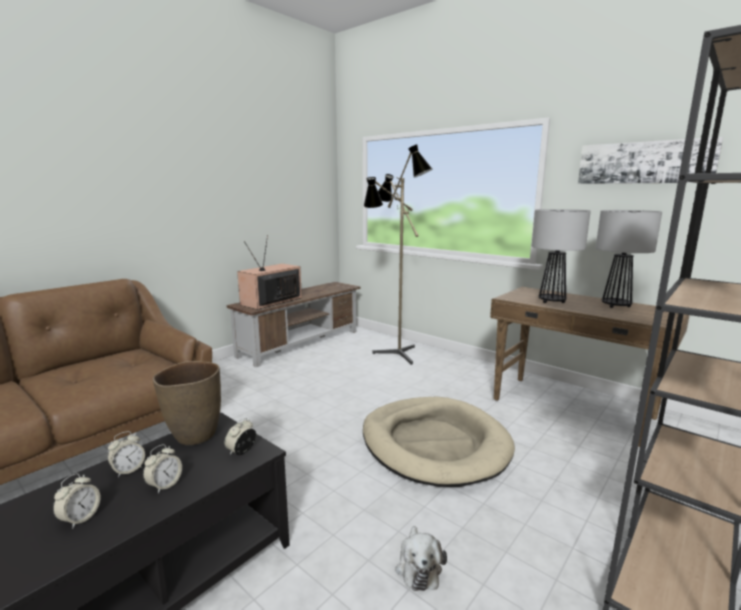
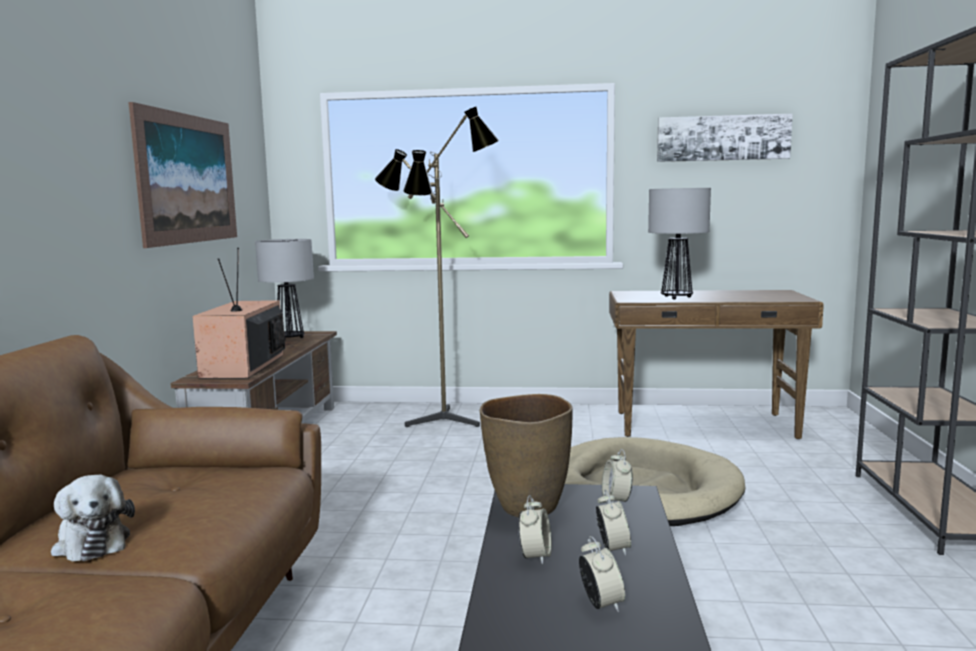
camera: 35 degrees left, 5 degrees down
plush toy [395,526,447,591] -> plush toy moved to [51,475,135,562]
table lamp [596,210,662,308] -> table lamp moved to [255,239,314,340]
none -> picture [128,102,237,248]

